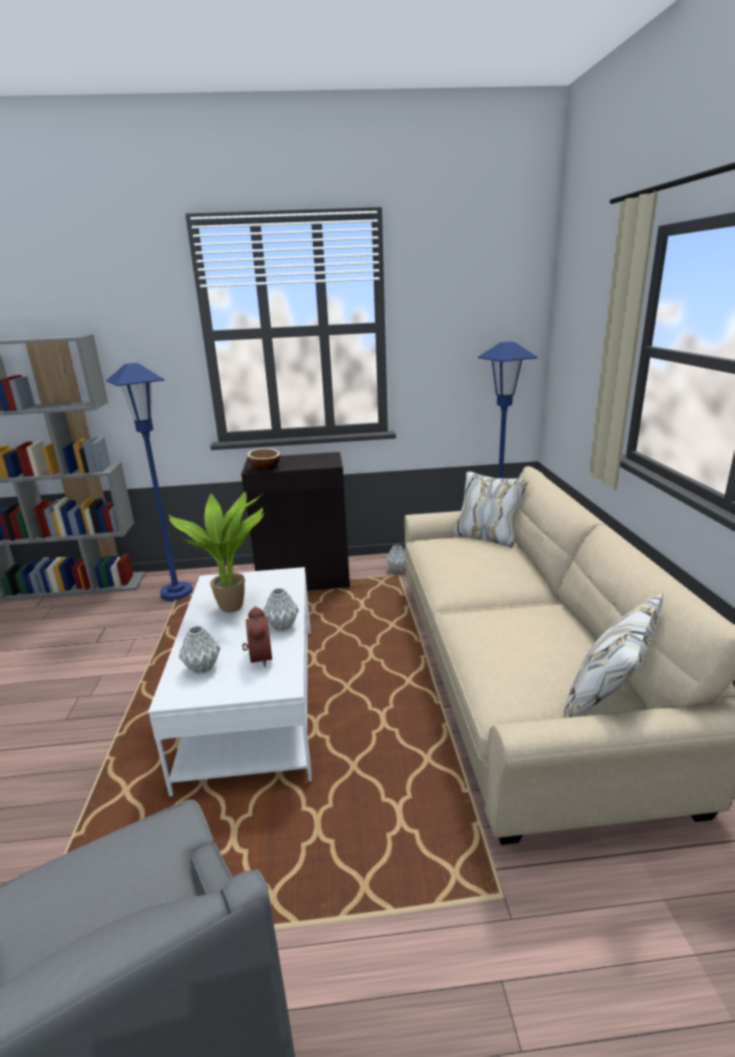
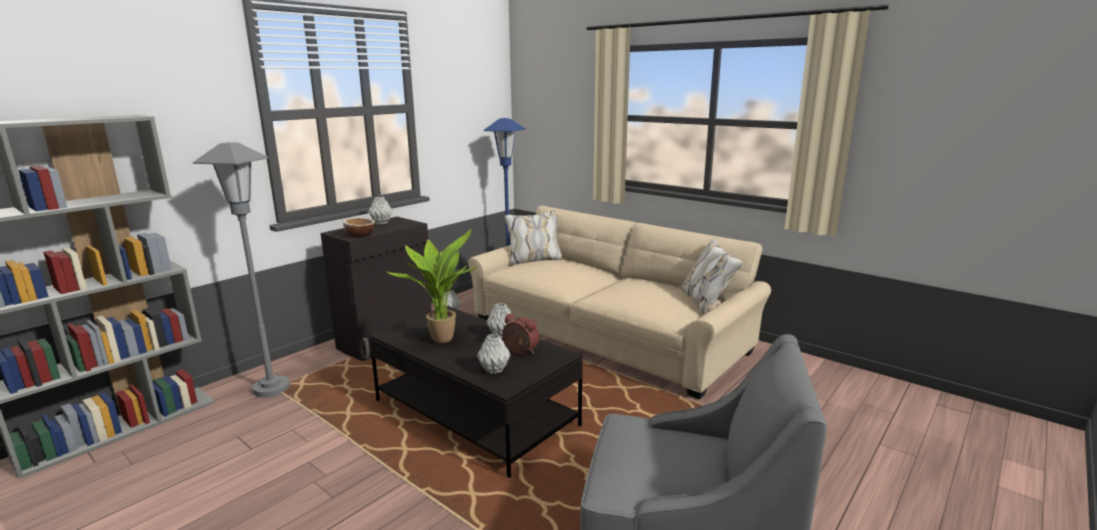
camera: 45 degrees left, 5 degrees down
blue floor lamp [107,363,193,601] -> grey floor lamp [193,142,290,398]
white coffee table [148,567,312,796] -> black coffee table [369,306,583,478]
none -> grey vase [369,196,393,224]

